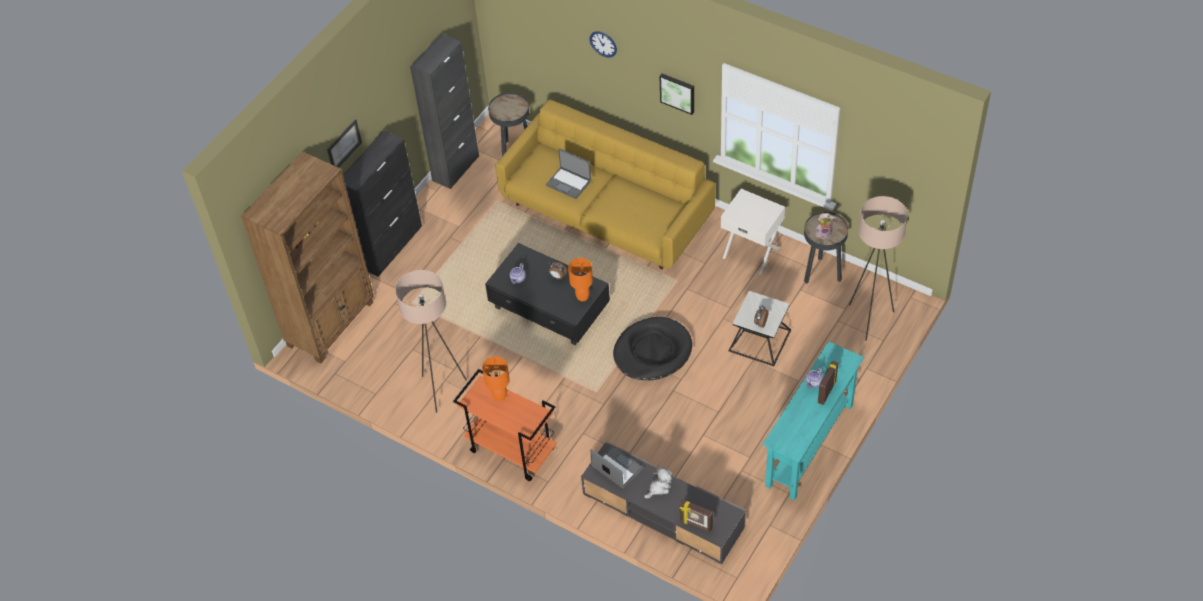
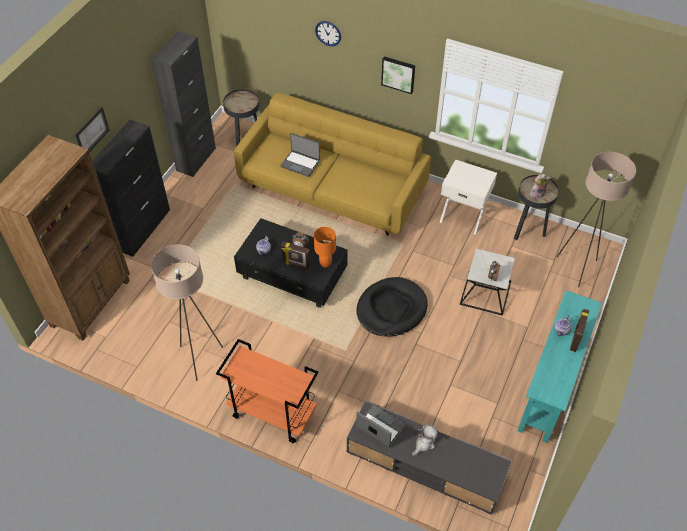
camera: 10 degrees left, 0 degrees up
orange table lamp [482,356,510,401] -> none
picture frame [679,499,713,533] -> picture frame moved to [281,242,310,270]

